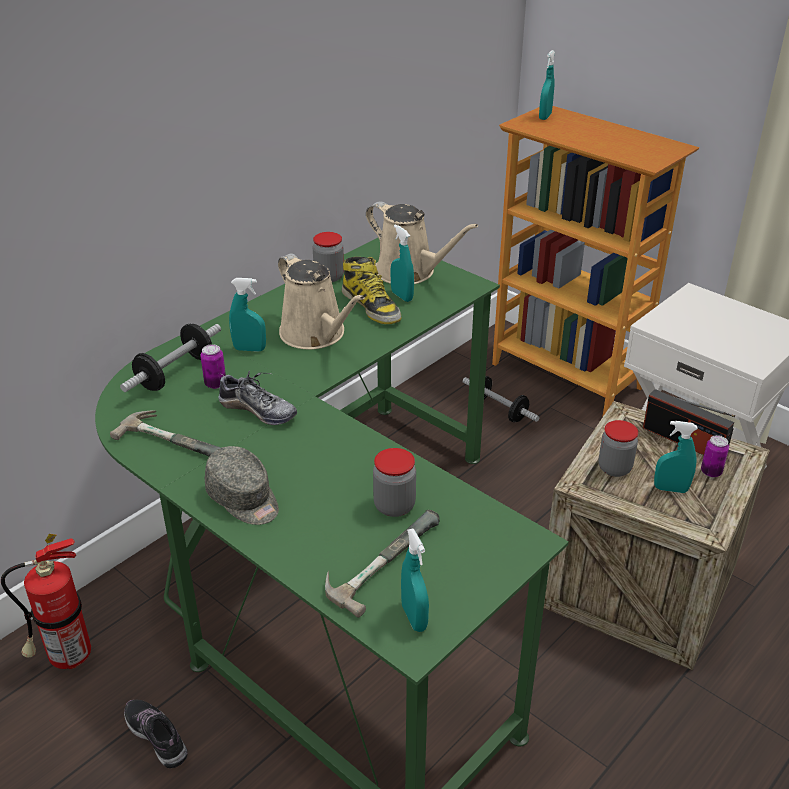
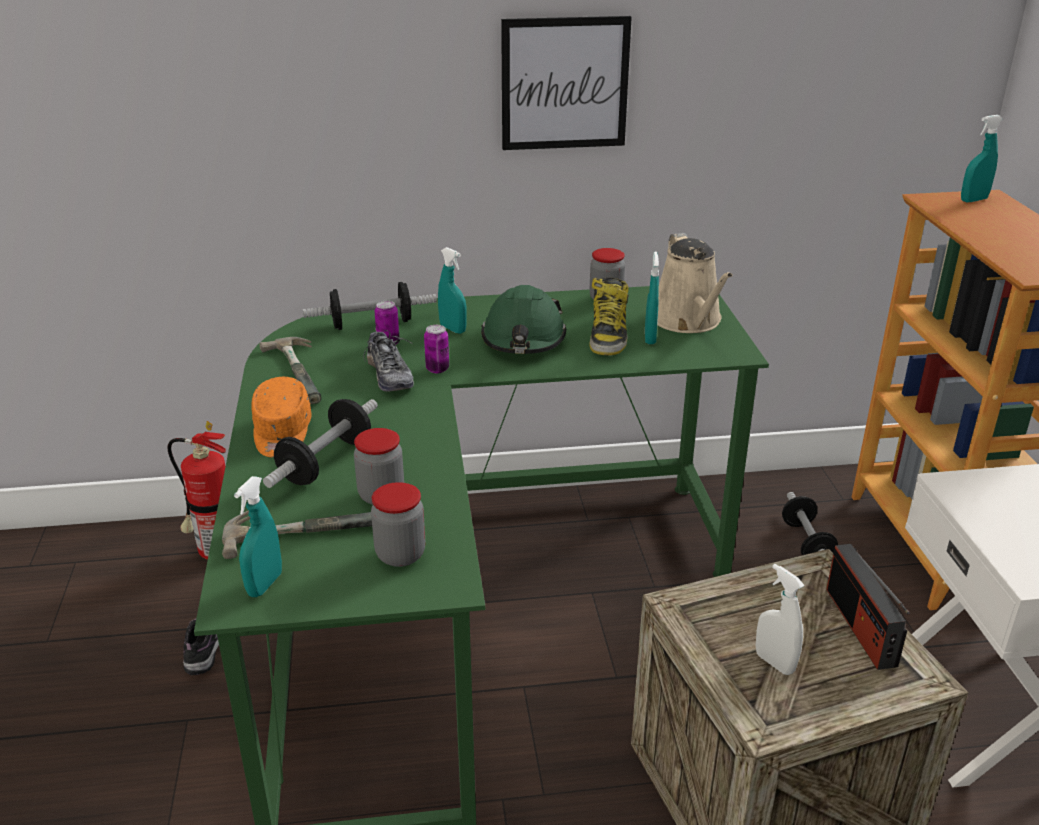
camera: 40 degrees right, 5 degrees down
grey cap [205,446,279,525] -> orange cap [251,377,311,457]
beige watering can [278,253,365,350] -> green hard hat [481,285,567,354]
jar [598,420,638,477] -> jar moved to [371,482,425,567]
turquoise spray bottle [654,421,697,493] -> white spray bottle [756,564,805,675]
can [701,435,729,477] -> can moved to [424,325,449,373]
none -> dumbbell [263,399,378,488]
none -> picture [501,16,632,150]

